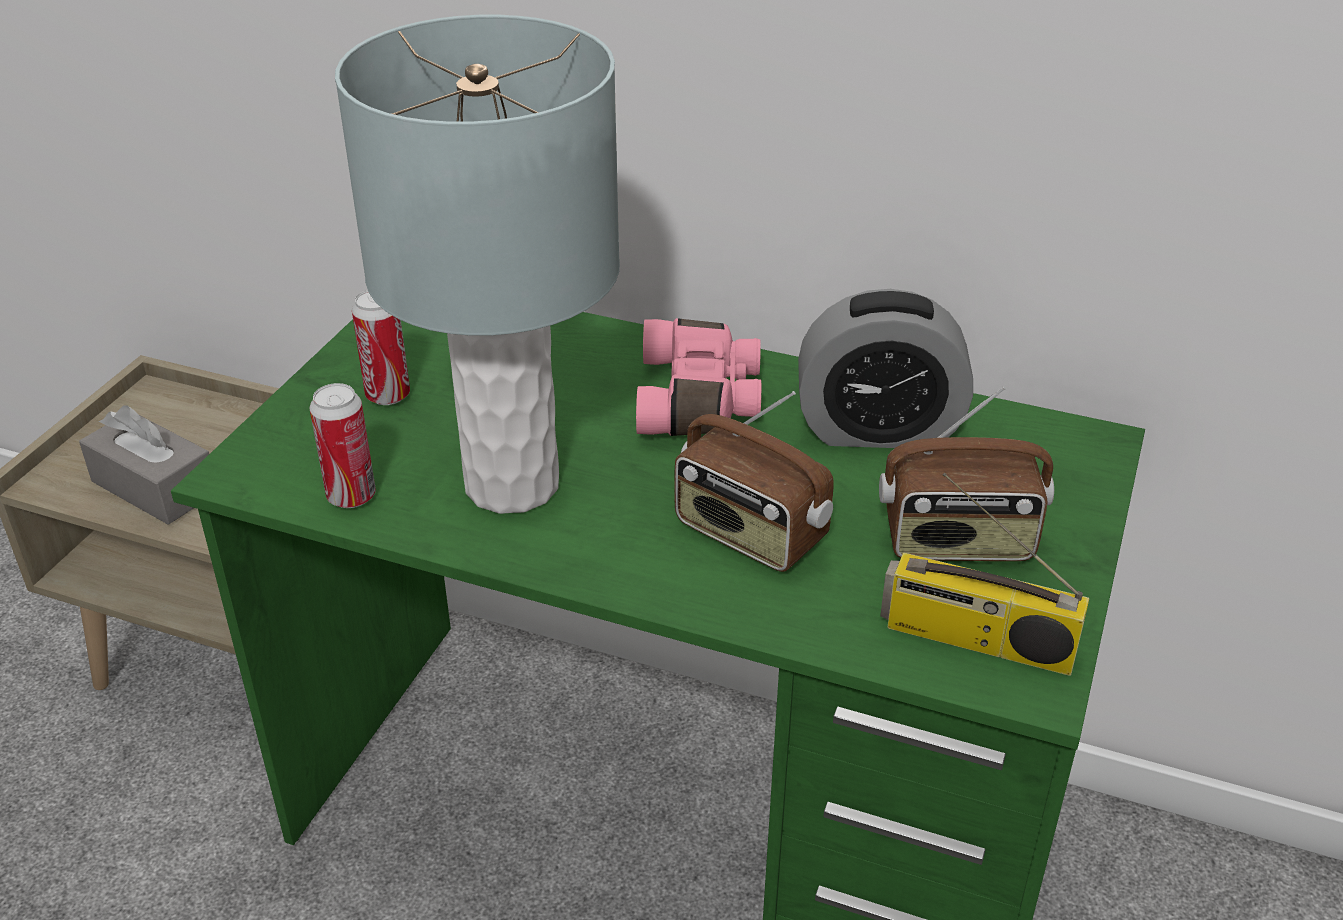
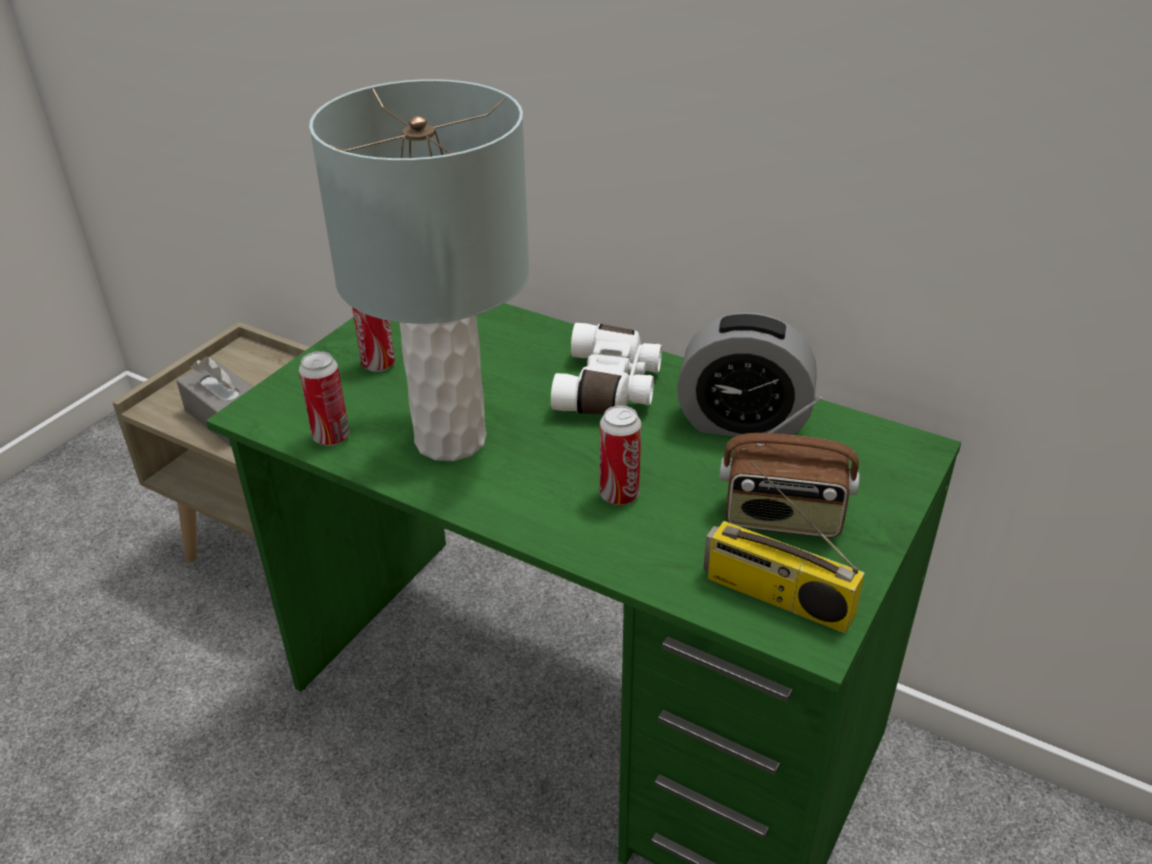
camera: 10 degrees right, 0 degrees up
pink binoculars [636,318,761,436] -> white binoculars [551,323,662,414]
radio [675,391,834,572] -> can [600,405,641,505]

